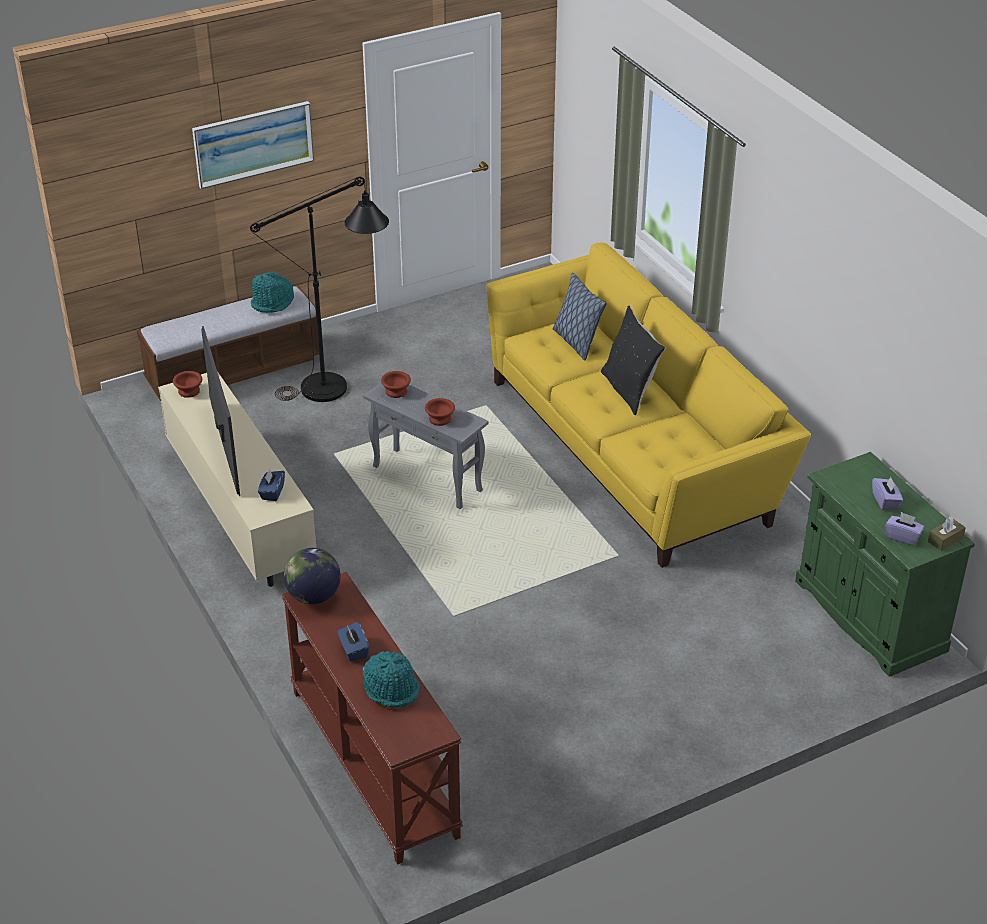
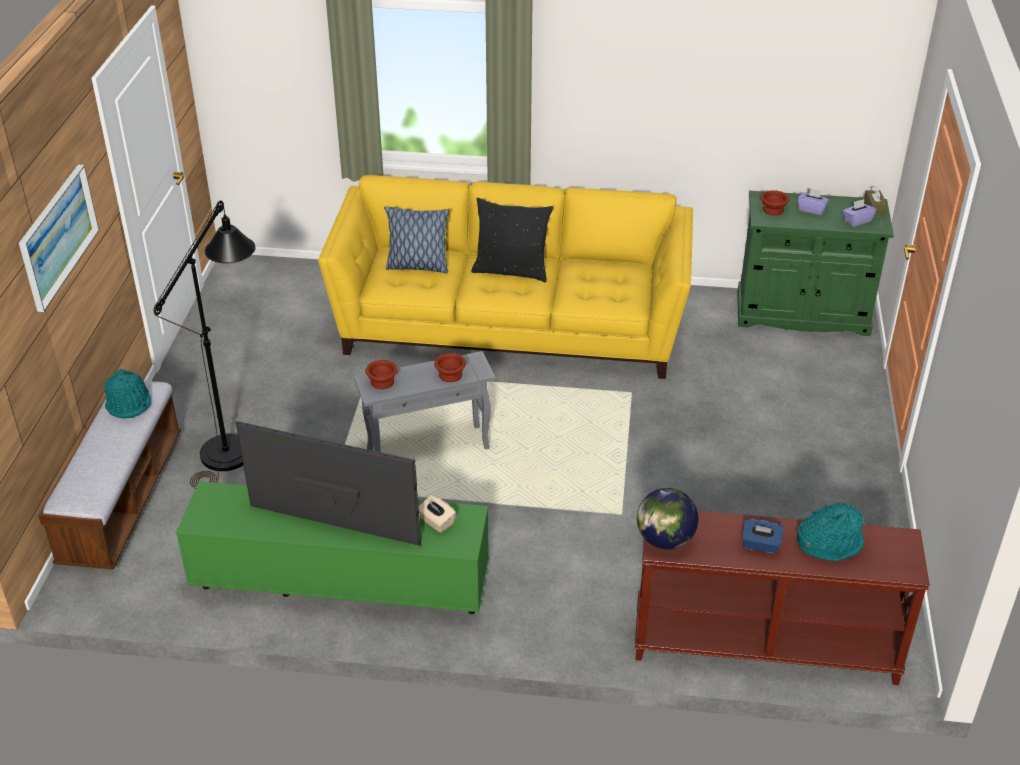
camera: 55 degrees left, 0 degrees up
beige tv stand [158,371,316,587] -> green tv stand [176,481,489,614]
brown bowl [173,371,202,398] -> brown bowl moved to [761,190,789,215]
blue tissue box [258,469,285,501] -> beige tissue box [419,495,456,533]

